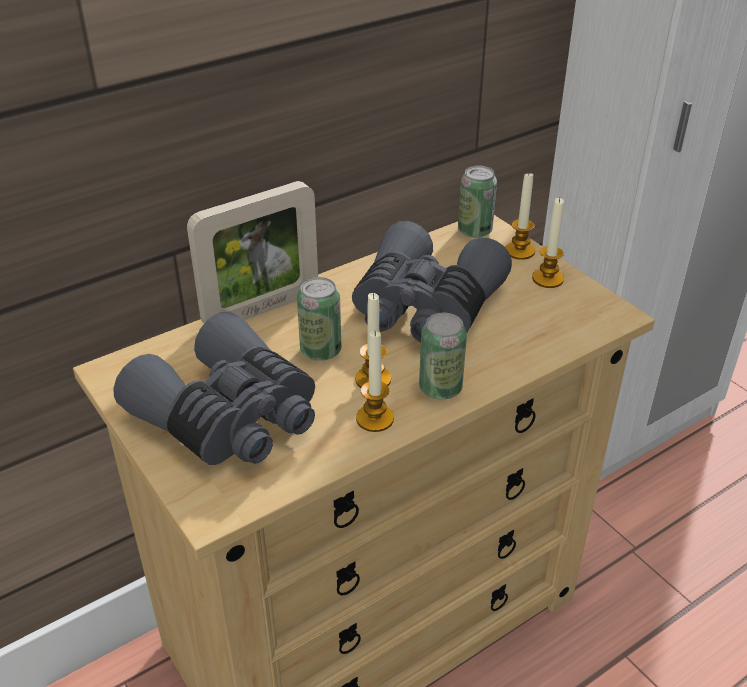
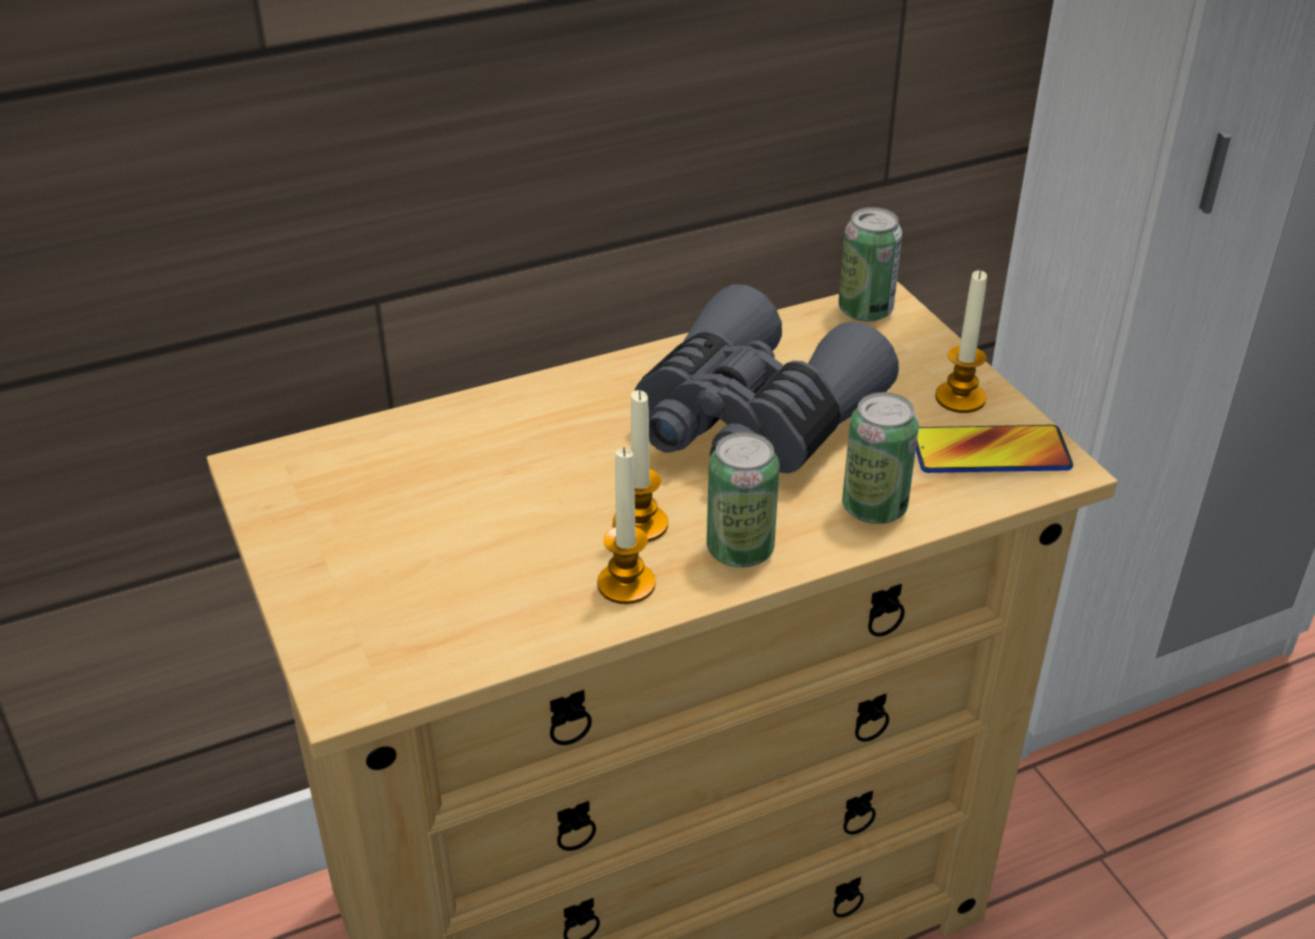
camera: 10 degrees right, 0 degrees up
grey binoculars [113,312,315,465] -> none
picture frame [187,181,318,323] -> none
can [297,277,341,361] -> can moved to [842,392,919,524]
candle [505,171,535,260] -> none
none -> phone [916,425,1073,473]

